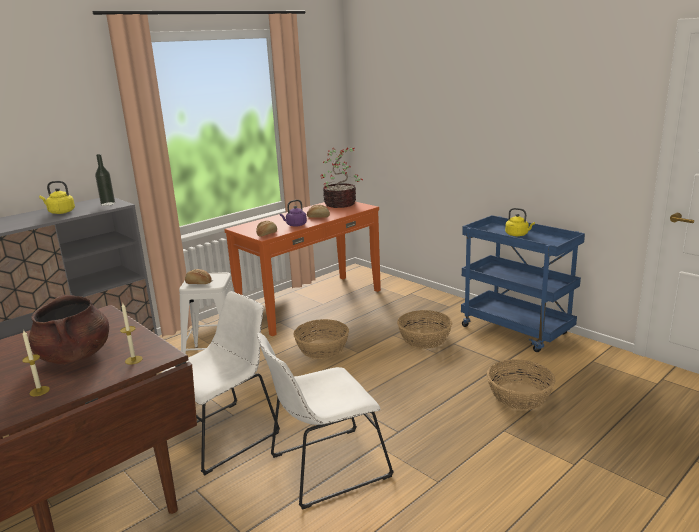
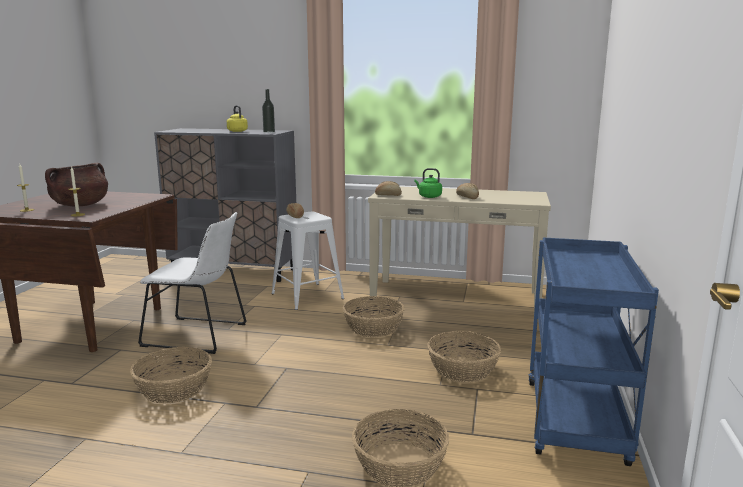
camera: 55 degrees right, 5 degrees down
orange console table [224,202,381,336] -> beige console table [368,187,551,310]
white chair [257,333,394,510] -> basket [130,347,212,403]
purple kettle [280,200,307,227] -> green kettle [414,168,442,198]
potted plant [321,148,363,208] -> none
yellow kettle [505,208,535,236] -> none

